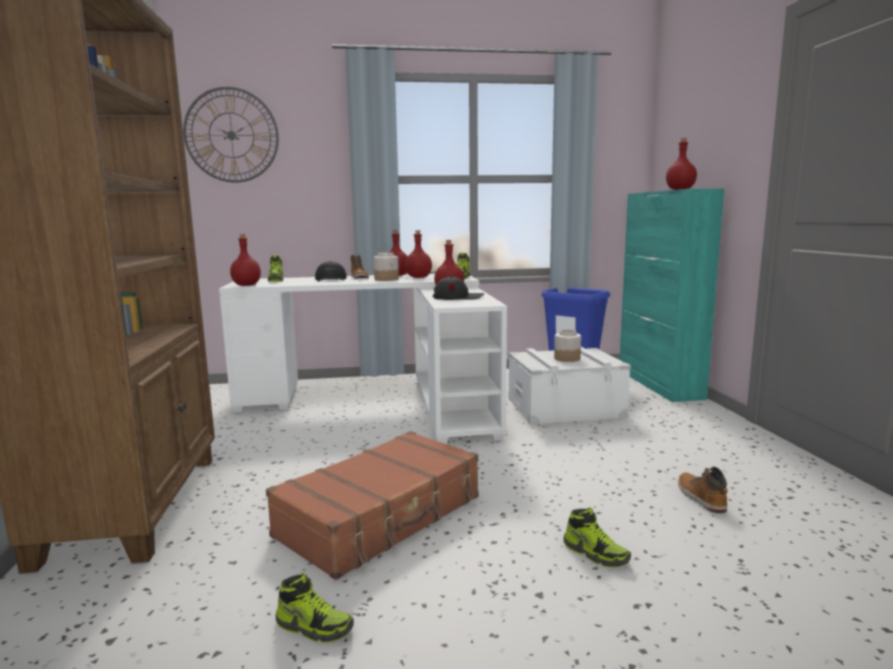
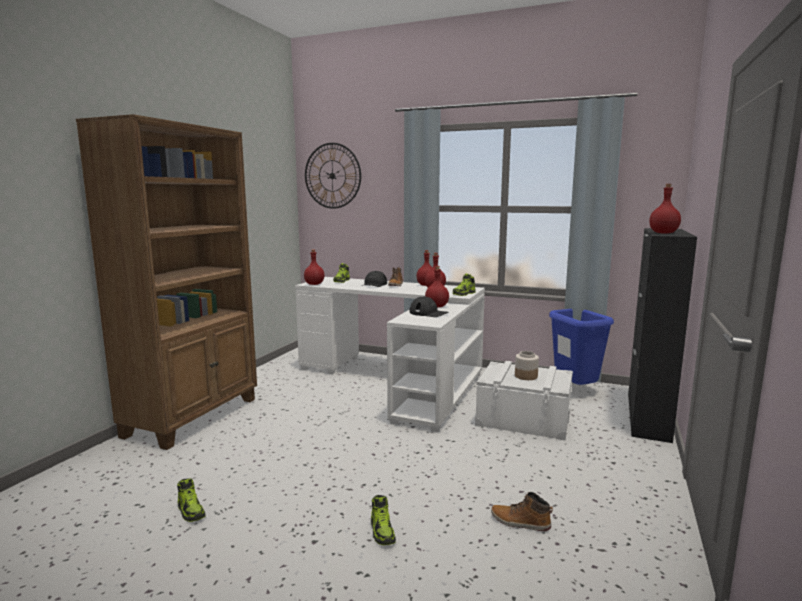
camera: 30 degrees right, 0 degrees up
brown suitcase [266,431,479,580] -> none
jar [374,252,399,281] -> none
turquoise cabinet [620,189,724,402] -> black cabinet [628,228,697,443]
boot [678,467,728,513] -> boot turned 90 degrees counterclockwise [491,492,553,531]

